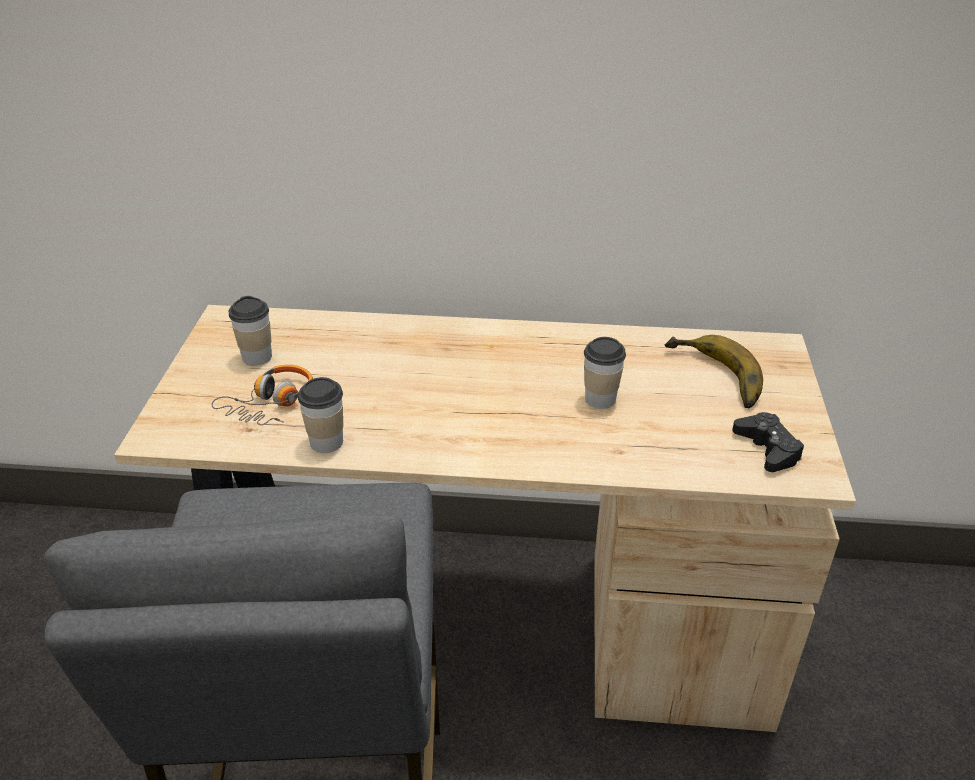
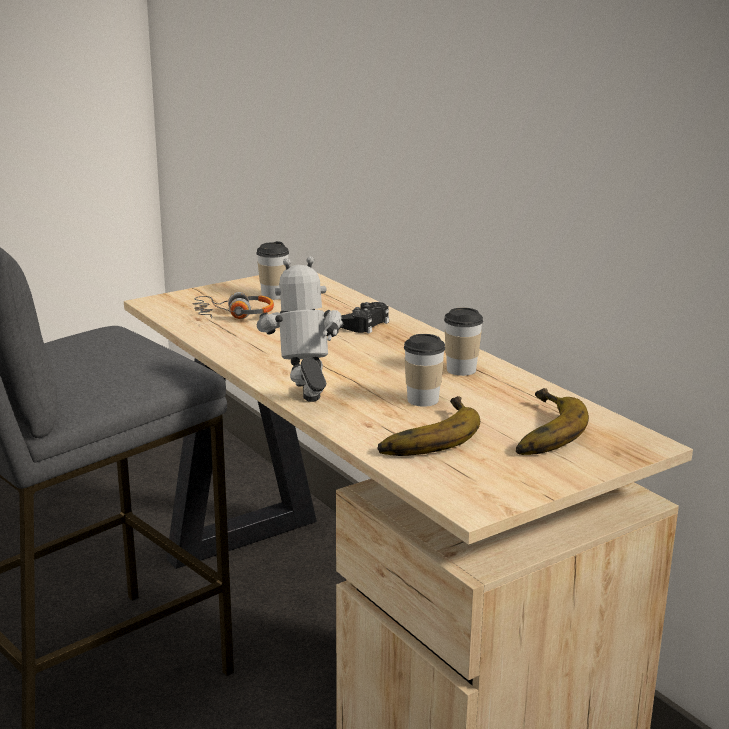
camera: 50 degrees right, 15 degrees down
cup [298,377,343,453] -> cup moved to [444,307,483,376]
black game controller [732,412,804,472] -> black game controller moved to [341,302,389,333]
none -> toy robot [257,256,343,402]
none -> banana [377,396,480,456]

